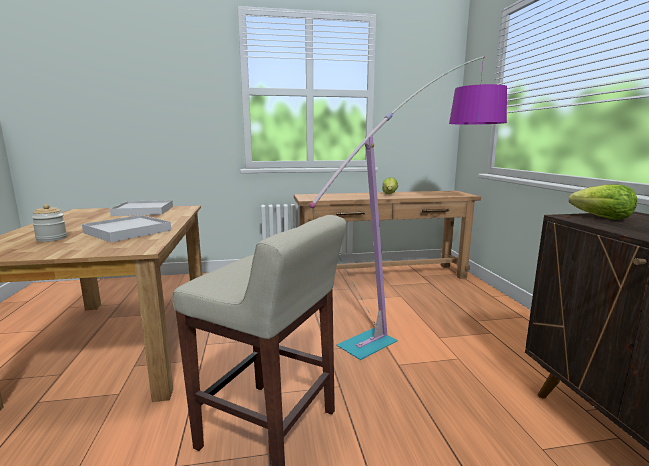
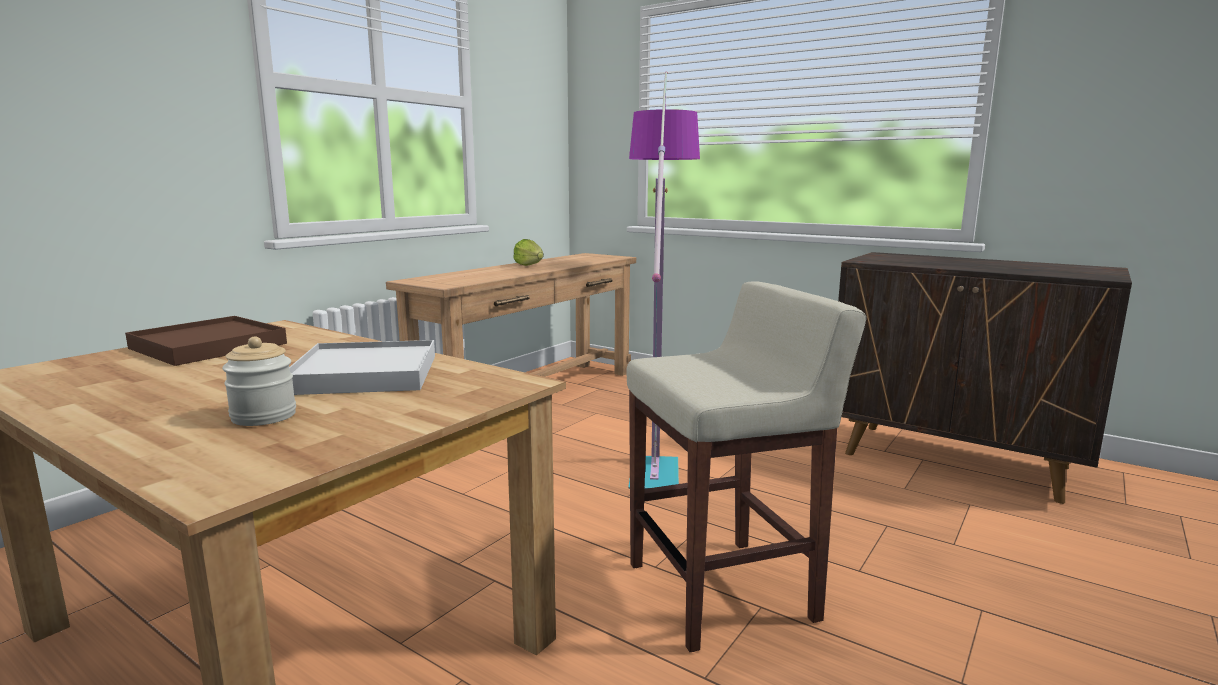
camera: 45 degrees left, 0 degrees up
white tray [110,200,173,216] -> brown tray [125,316,287,366]
lettuce [569,185,637,220] -> none

